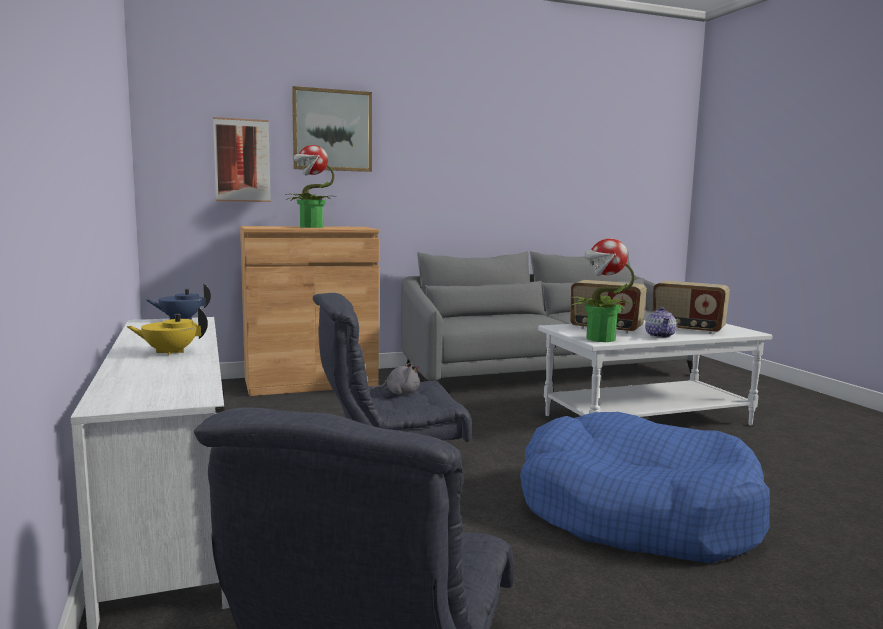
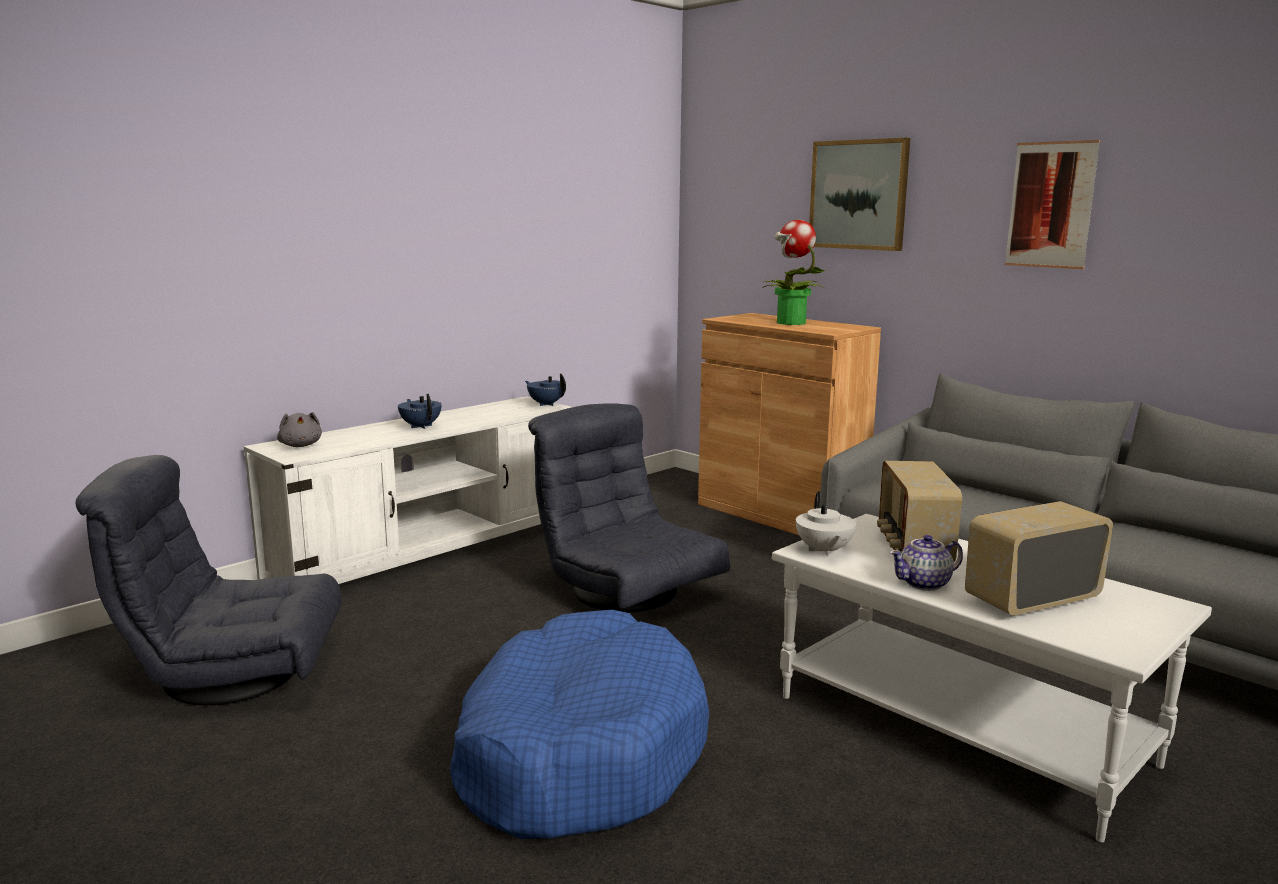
camera: 65 degrees right, 5 degrees up
yellow teapot [126,307,208,355] -> blue teapot [398,394,442,429]
picture [213,117,271,202] -> picture moved to [1005,140,1100,269]
grey plush toy [372,362,420,395] -> grey plush toy moved to [277,412,322,447]
potted plant [569,239,636,342] -> white teapot [796,491,856,557]
radio [652,281,730,334] -> radio turned 60 degrees clockwise [965,501,1113,616]

